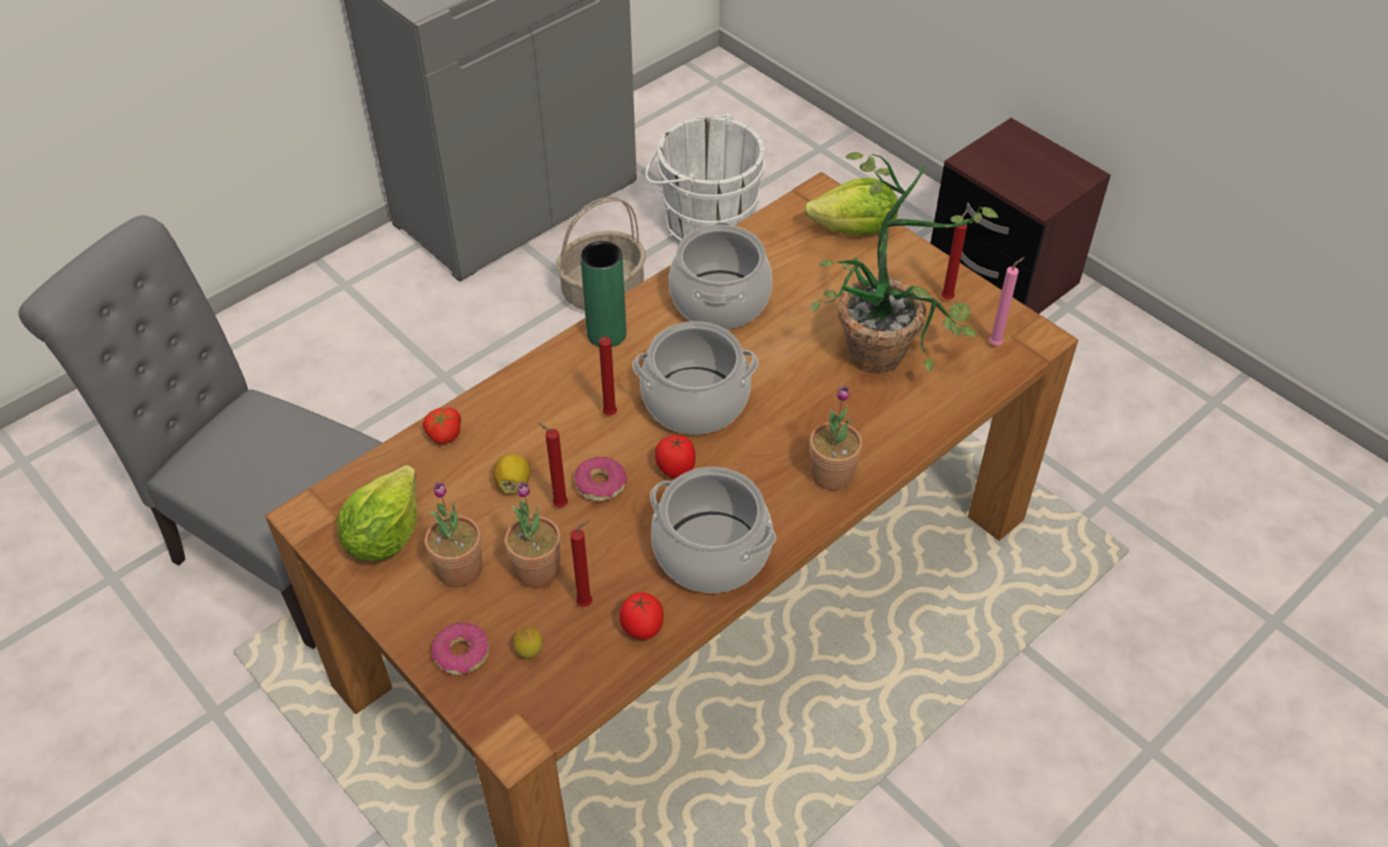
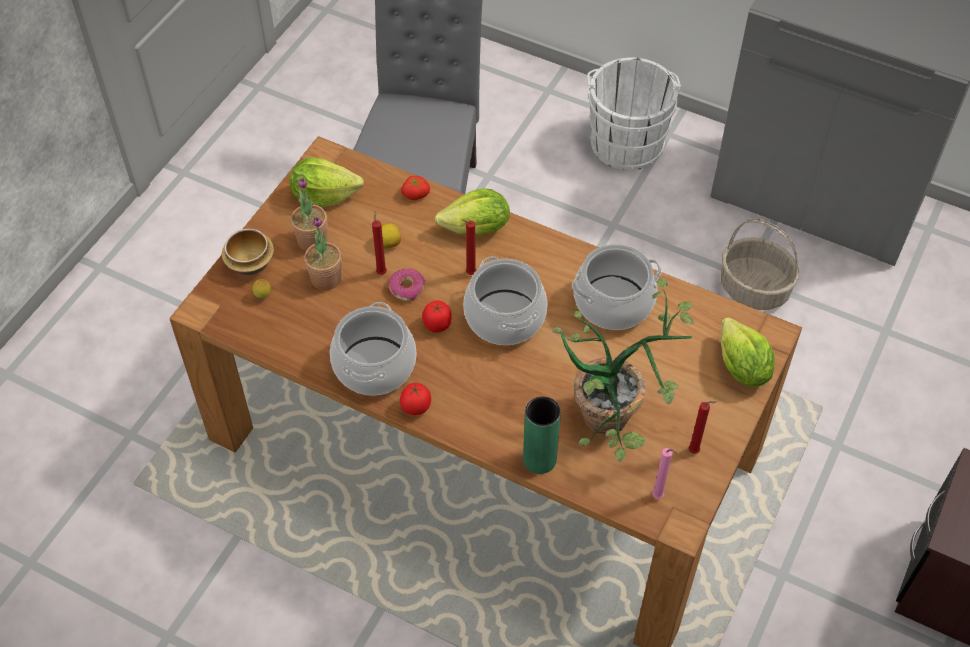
camera: 70 degrees right, 5 degrees up
donut [432,622,489,675] -> bowl [222,229,274,275]
red candle [570,520,592,607] -> none
green vase [580,241,626,347] -> green vase moved to [523,396,561,474]
tomato [620,592,664,640] -> tomato moved to [400,383,431,415]
white bucket [645,114,765,244] -> white bucket moved to [587,58,681,171]
potted plant [809,386,862,490] -> none
none -> lettuce [435,188,510,236]

